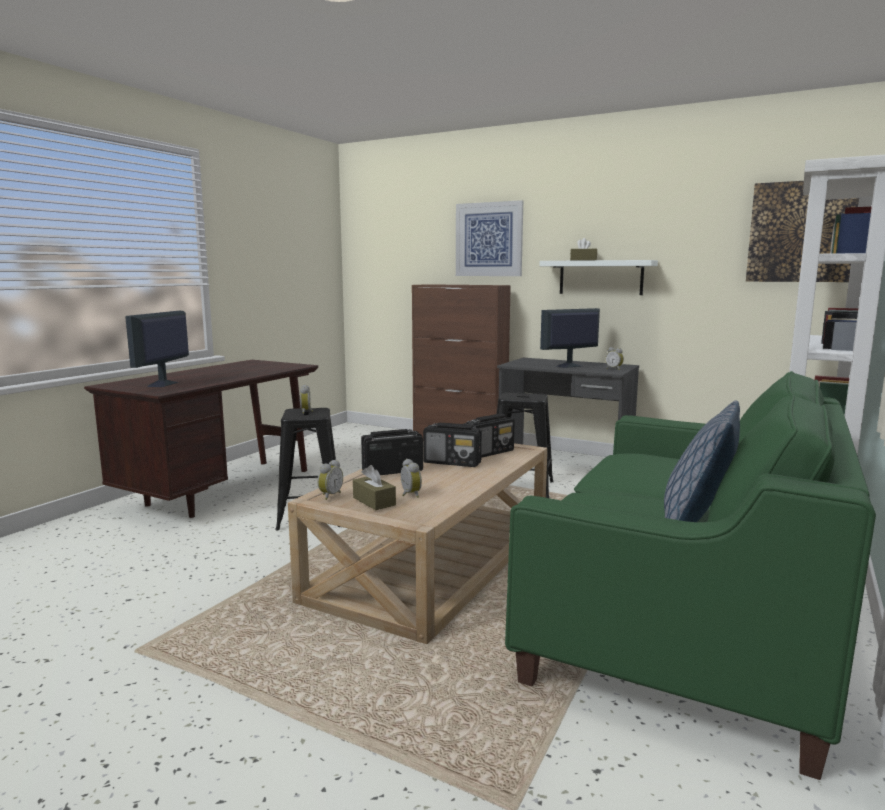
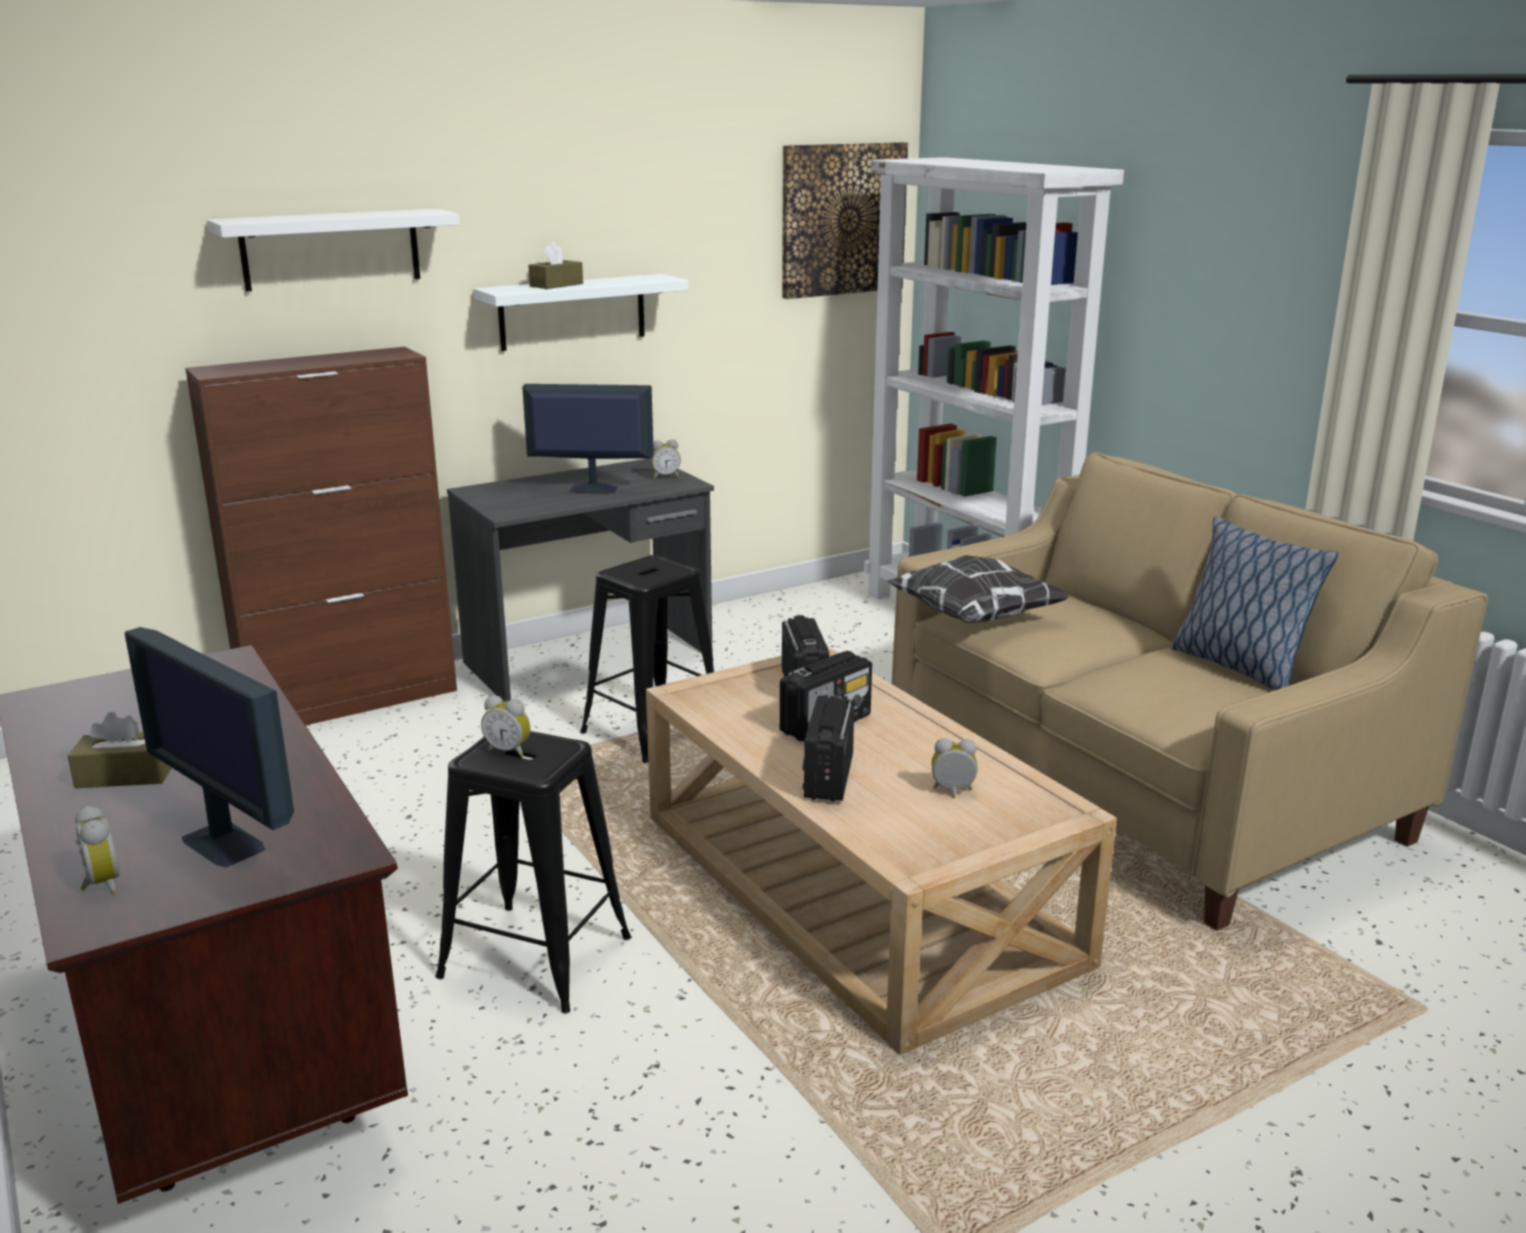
camera: 60 degrees left, 10 degrees up
alarm clock [317,460,343,500] -> alarm clock moved to [75,806,120,895]
brown tissue box [353,465,396,510] -> brown tissue box moved to [68,712,172,788]
picture [456,200,523,276] -> white shelf [207,209,460,292]
green sofa [505,371,876,780] -> beige sofa [892,452,1488,931]
monitor [540,308,600,368] -> monitor turned 90 degrees clockwise [522,384,654,493]
none -> pillow [887,555,1070,623]

